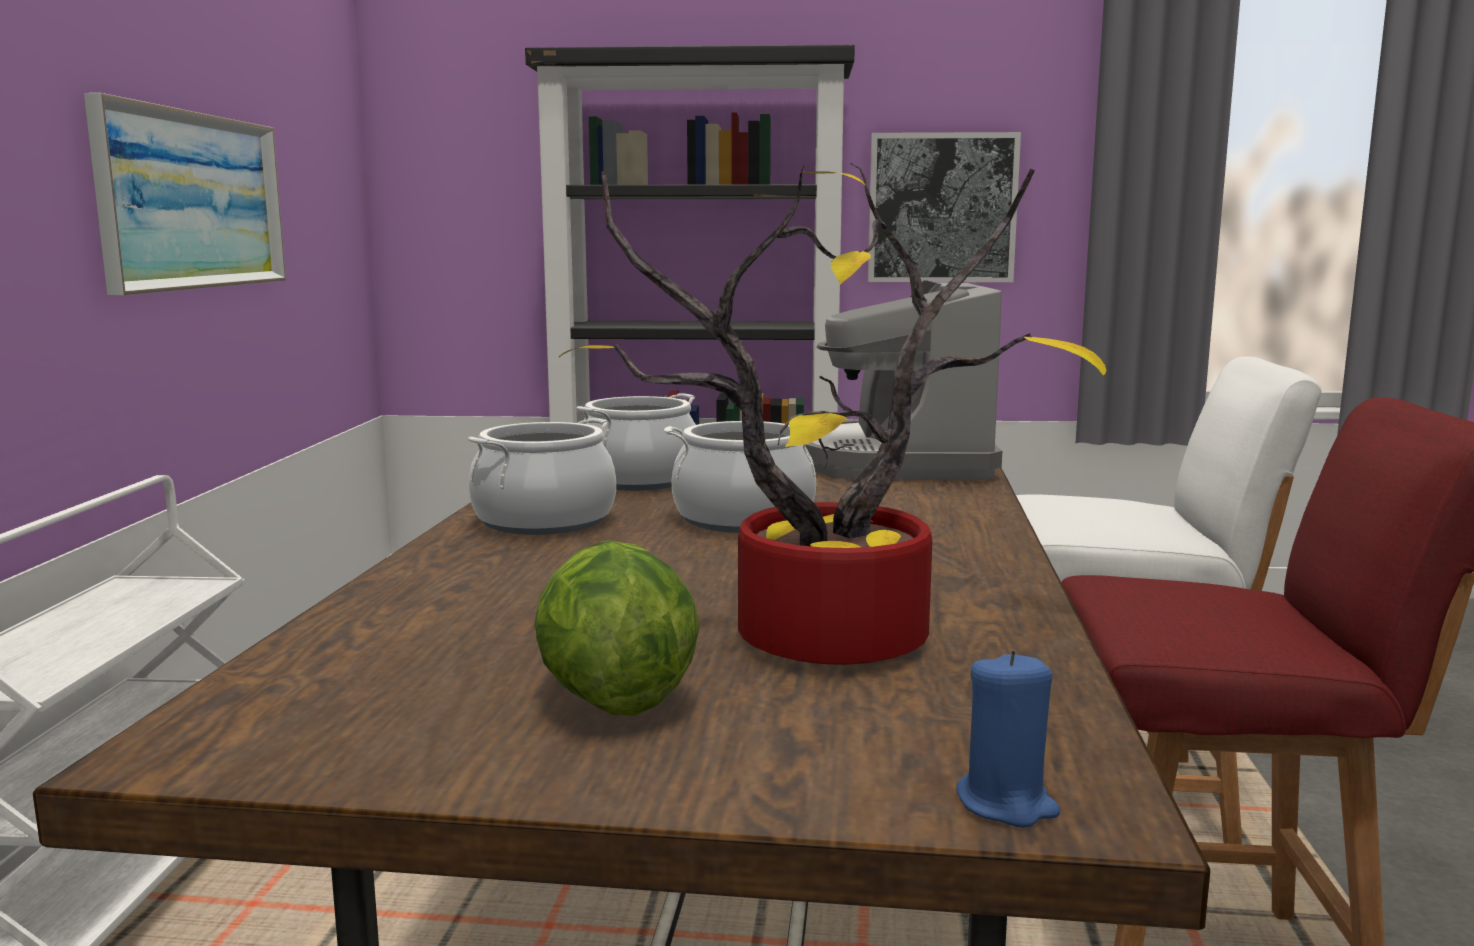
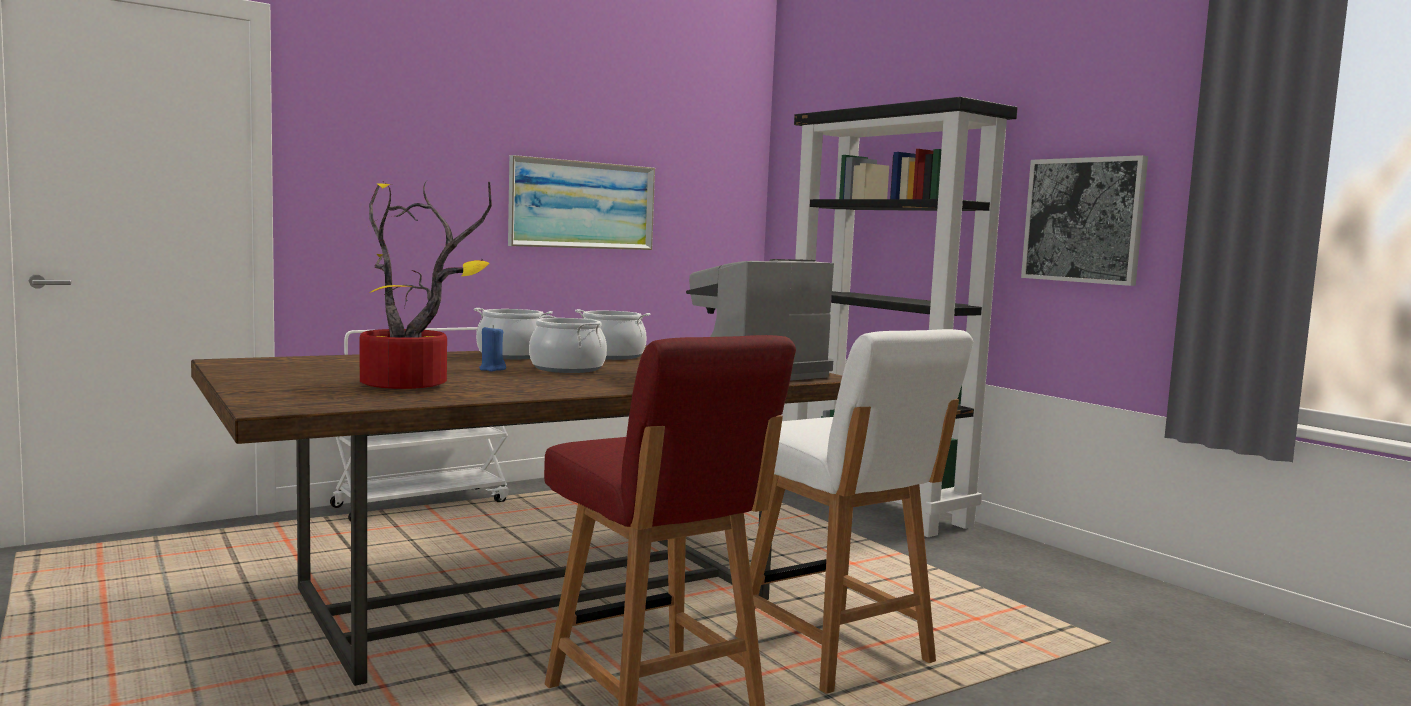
camera: 50 degrees right, 5 degrees down
lettuce [534,541,700,716] -> none
blue candle [956,650,1060,828] -> blue candle moved to [479,325,506,372]

